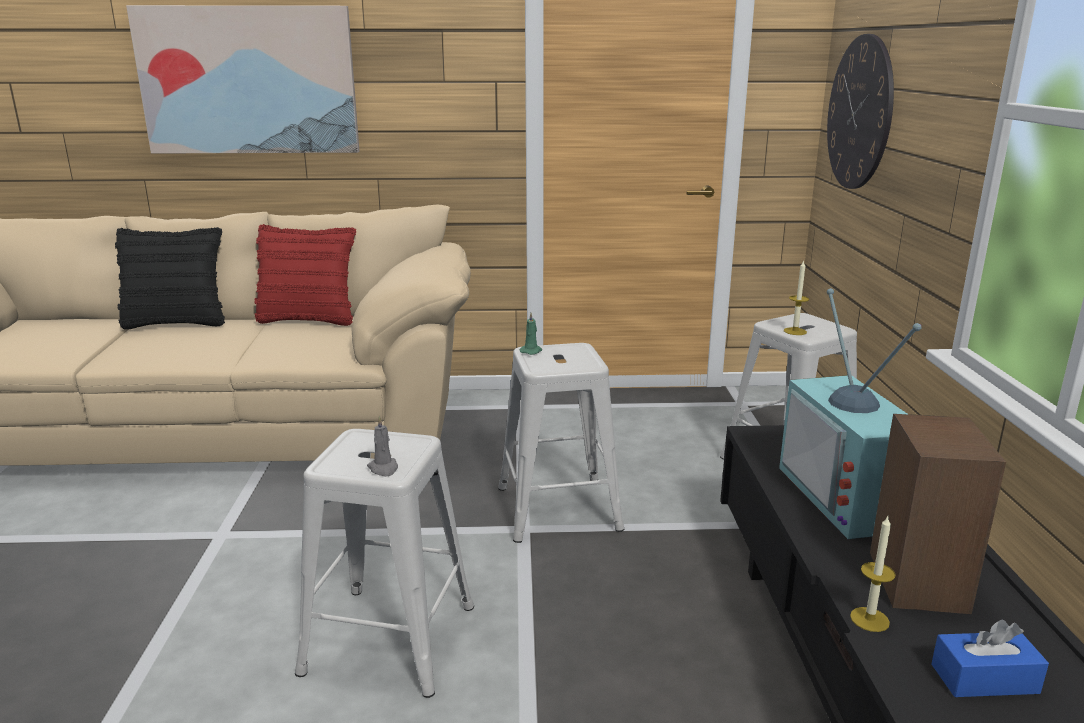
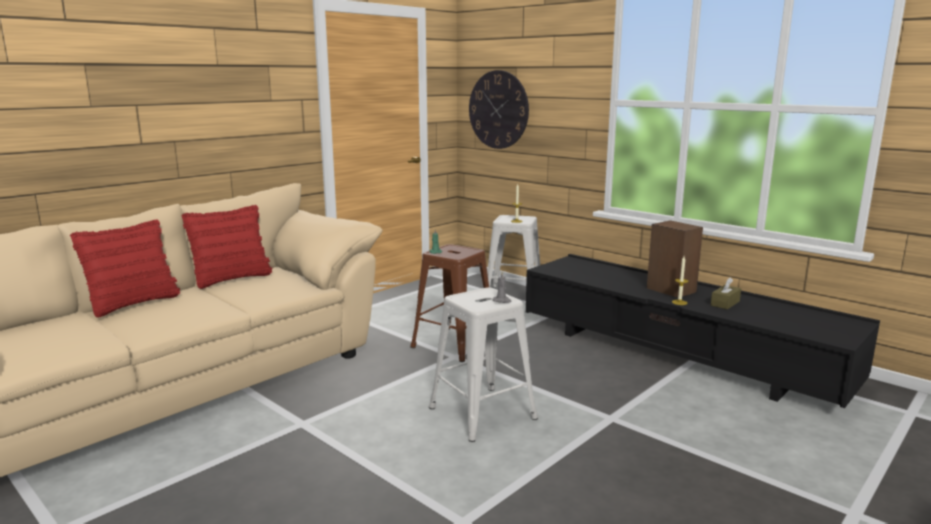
camera: 45 degrees left, 5 degrees down
black pillow [115,227,225,330] -> red pillow [70,219,180,317]
picture [126,5,360,154] -> none
white stool [498,343,624,543] -> brown stool [410,244,498,362]
television [779,288,922,539] -> none
blue tissue box [931,620,1049,697] -> brown tissue box [711,277,741,309]

